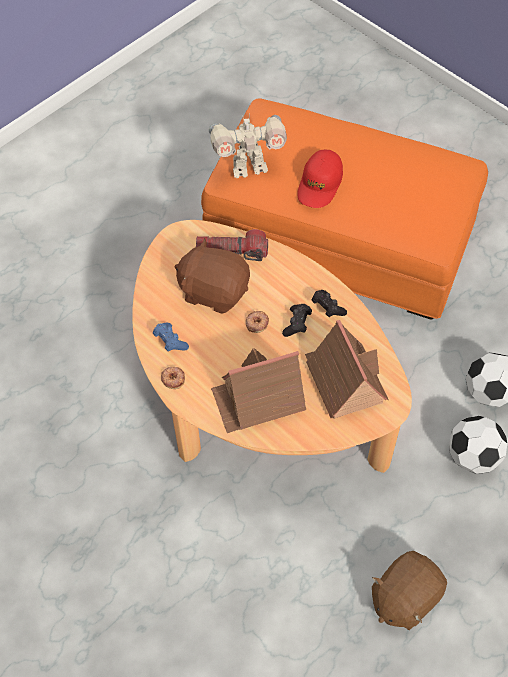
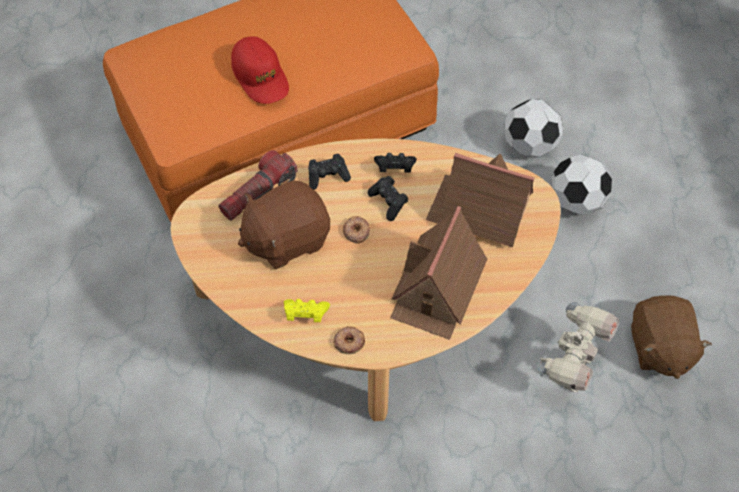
camera: 50 degrees left, 0 degrees up
blue game controller [153,322,189,352] -> yellow game controller [284,299,330,322]
toy robot [209,114,287,178] -> toy robot moved to [537,302,619,393]
none -> black game controller [308,154,351,190]

